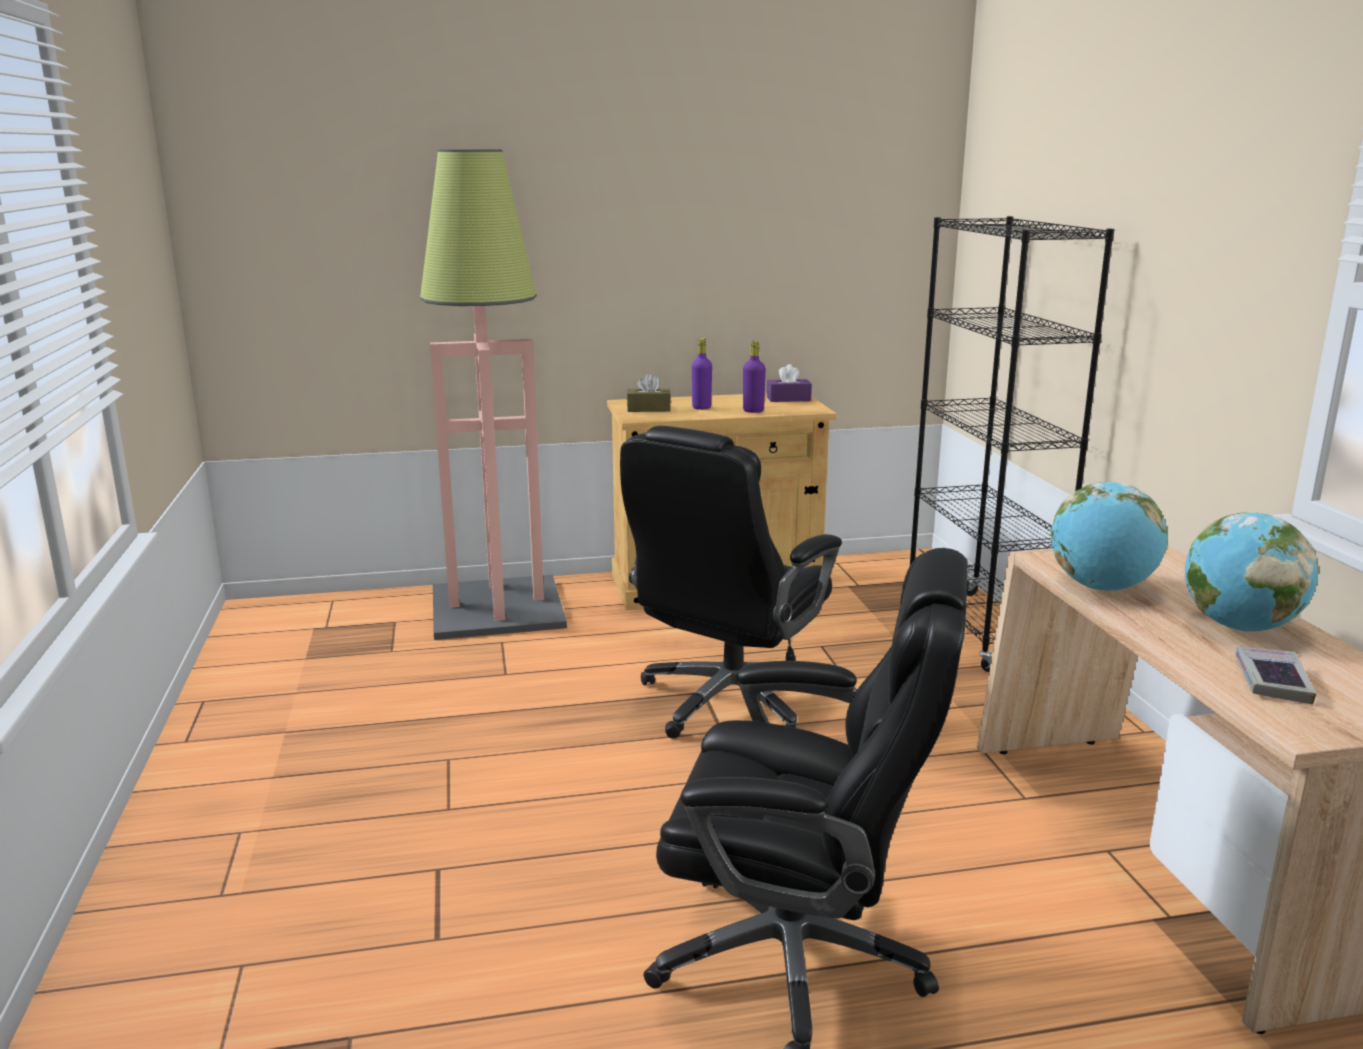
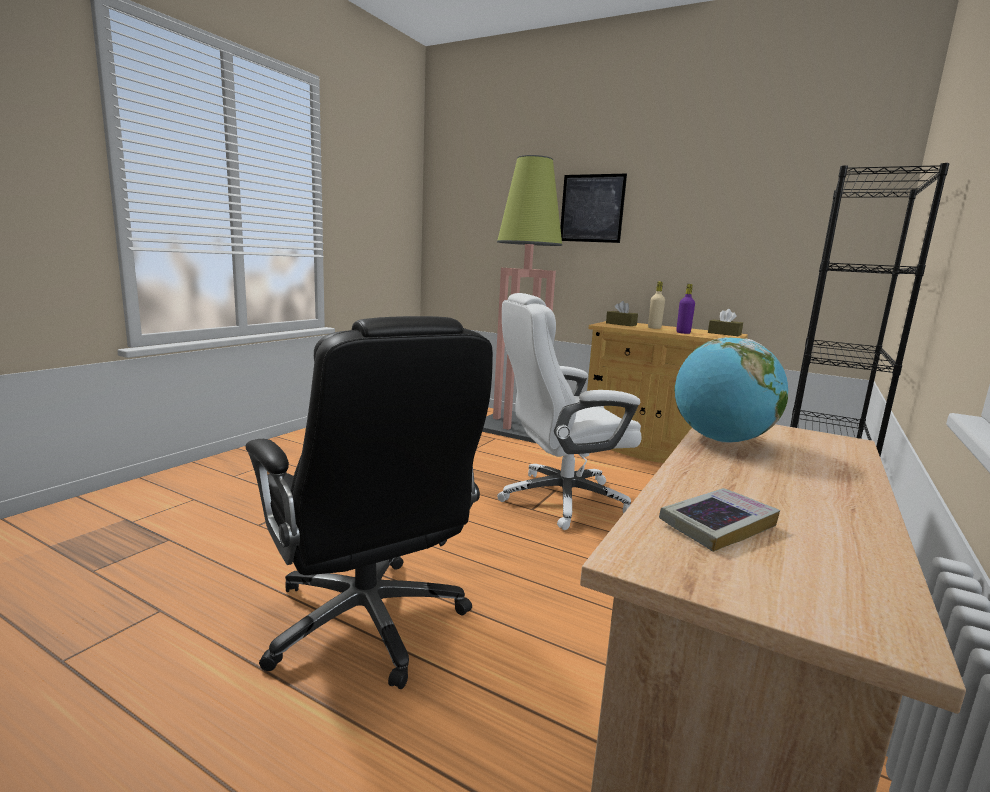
camera: 40 degrees right, 5 degrees down
black office chair [620,426,842,739] -> white office chair [497,293,642,530]
purple bottle [692,338,712,410] -> beige bottle [648,281,665,329]
purple tissue box [767,364,812,402] -> brown tissue box [708,309,743,336]
globe [1185,512,1319,632] -> none
none -> picture [560,173,627,243]

